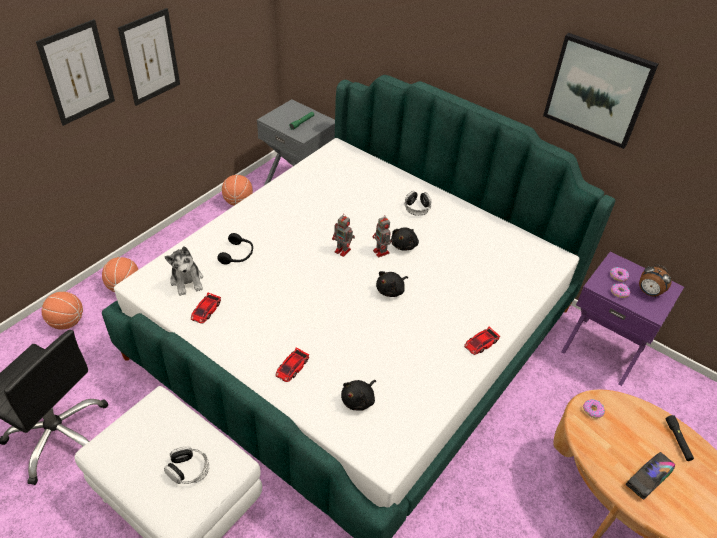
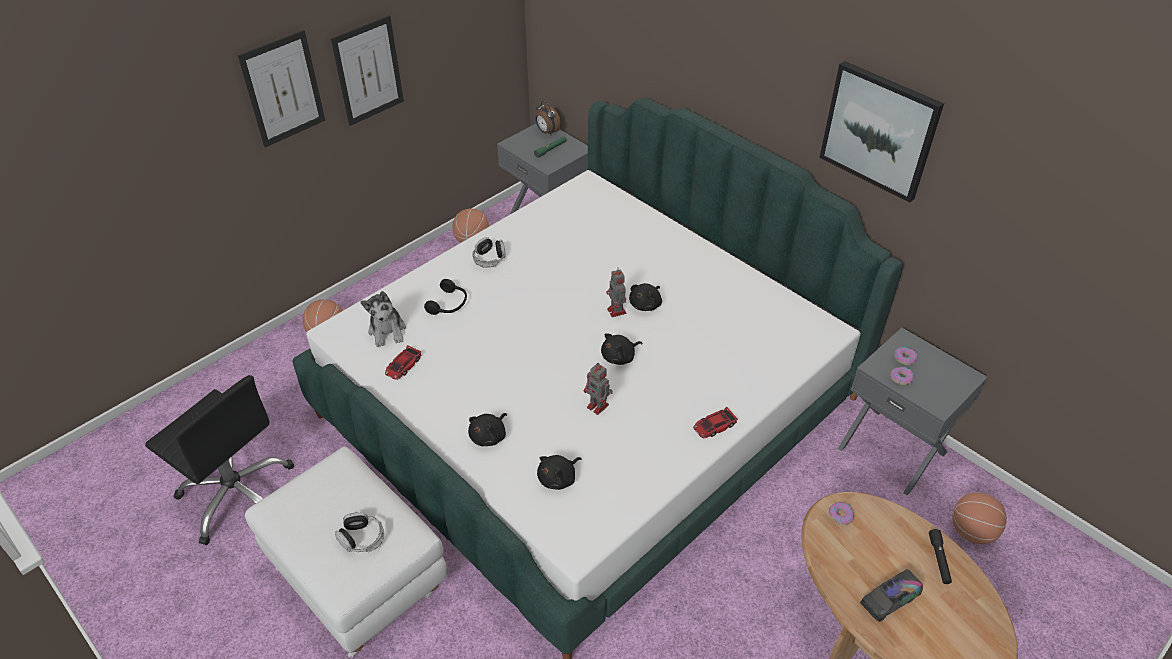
camera: 10 degrees right, 0 degrees up
basketball [42,292,83,330] -> basketball moved to [952,492,1007,544]
toy car [275,348,309,382] -> black plush toy [468,413,507,446]
toy robot [332,214,355,257] -> toy robot moved to [584,363,613,415]
headphones [404,191,431,216] -> headphones moved to [472,237,506,268]
purple nightstand [561,252,684,386] -> grey nightstand [838,328,988,495]
alarm clock [639,264,671,298] -> alarm clock moved to [535,101,561,136]

